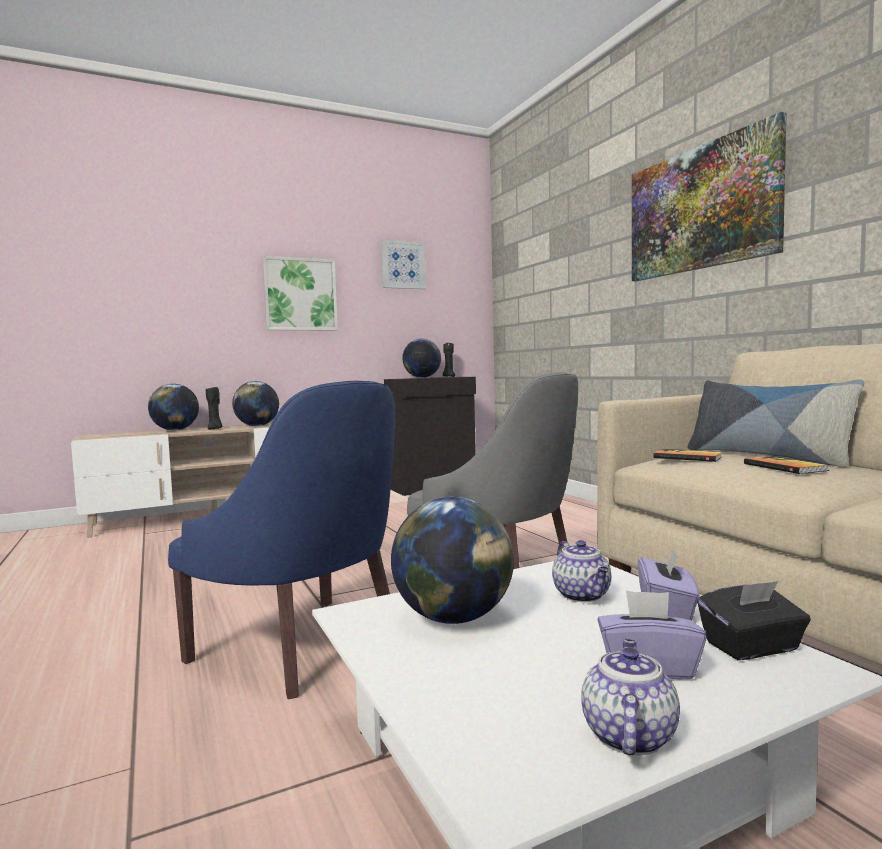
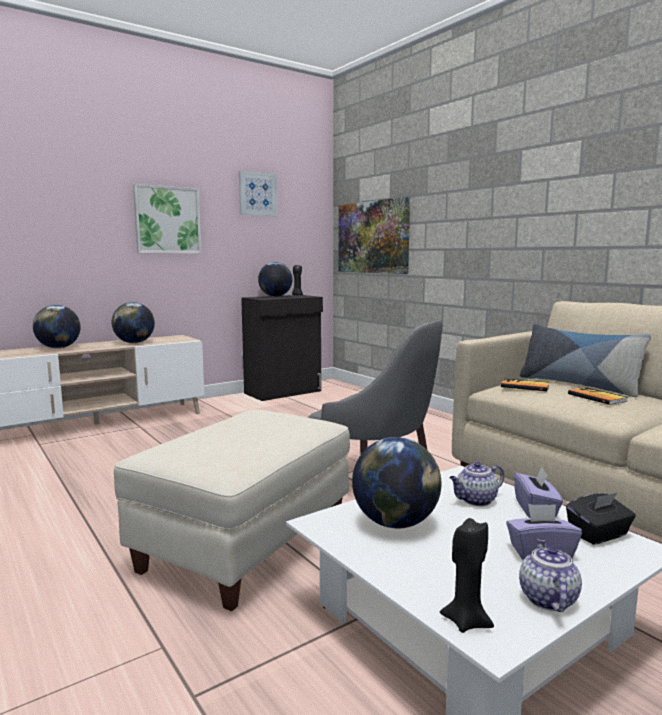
camera: 10 degrees left, 5 degrees up
blue armchair [168,381,395,699] -> beige ottoman [114,409,350,611]
black candle [206,387,222,430] -> black candle moved to [440,518,494,633]
teapot [552,540,611,602] -> teapot turned 90 degrees clockwise [449,462,504,506]
picture [632,112,787,281] -> picture moved to [338,197,410,274]

